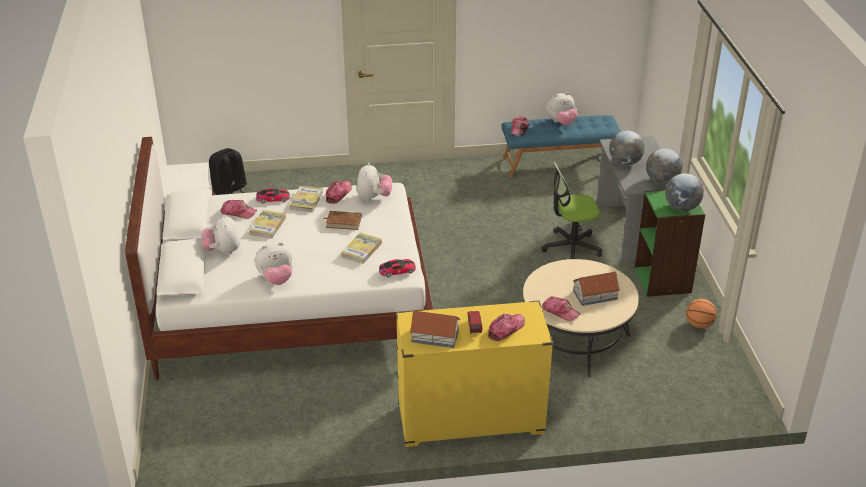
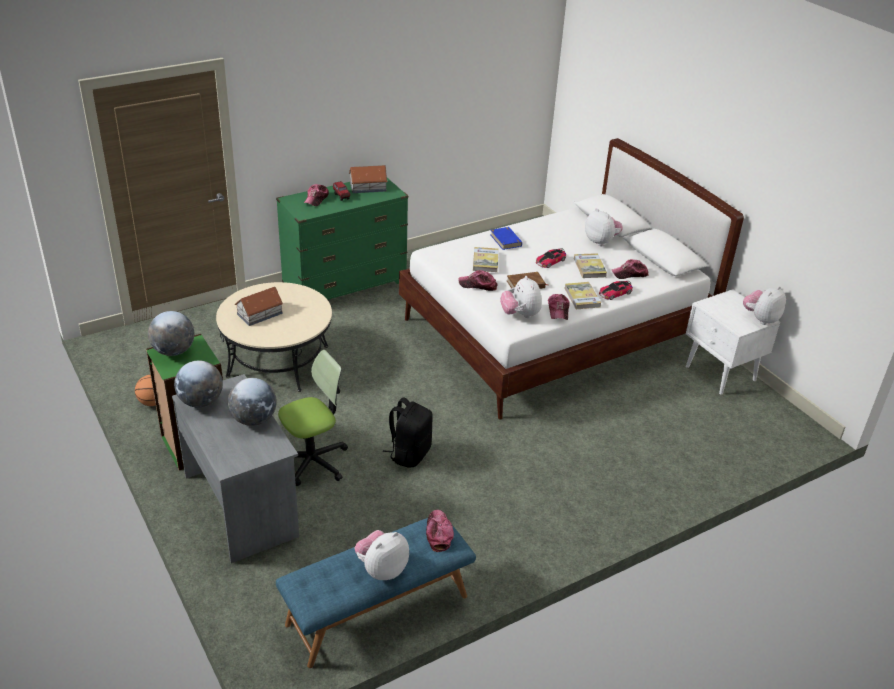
camera: 155 degrees right, 0 degrees up
black backpack [209,148,247,195] -> black backpack moved to [383,397,433,468]
plush toy [255,242,293,285] -> plush toy moved to [743,286,786,325]
toy car [379,259,416,278] -> toy car moved to [536,248,566,268]
yellow dresser [396,301,553,447] -> green dresser [276,178,409,300]
cap [542,296,580,321] -> cap moved to [458,270,498,291]
none -> blue book [491,227,522,250]

